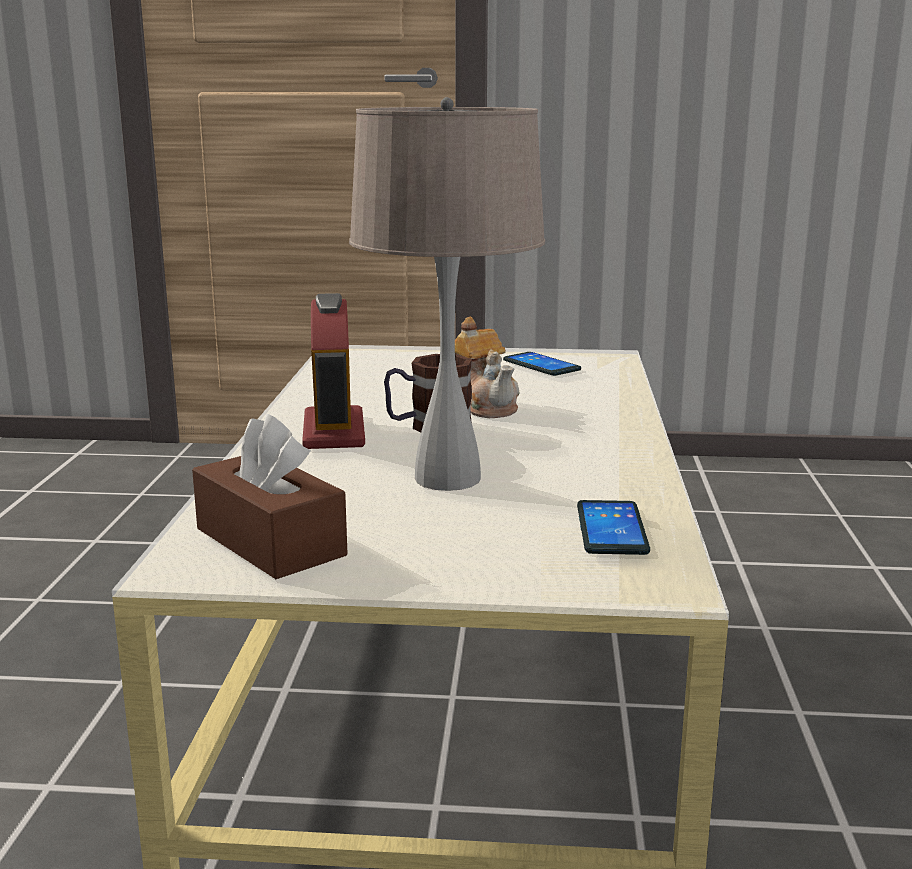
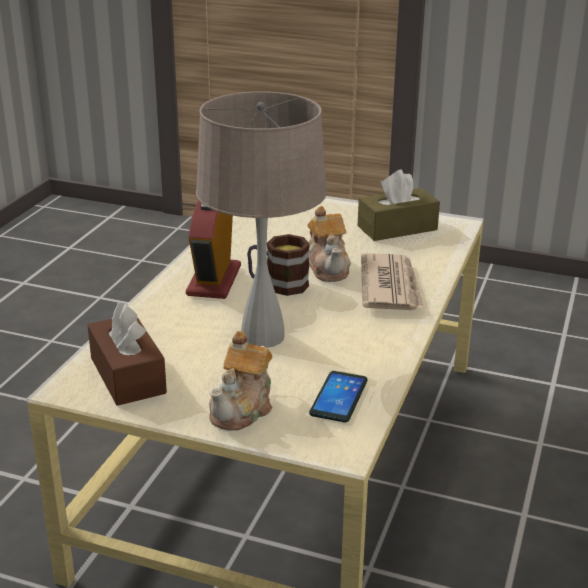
camera: 15 degrees right, 10 degrees up
phone [503,352,581,376] -> brown tissue box [358,169,440,241]
none -> teapot [209,331,273,431]
none -> newspaper [361,253,425,310]

